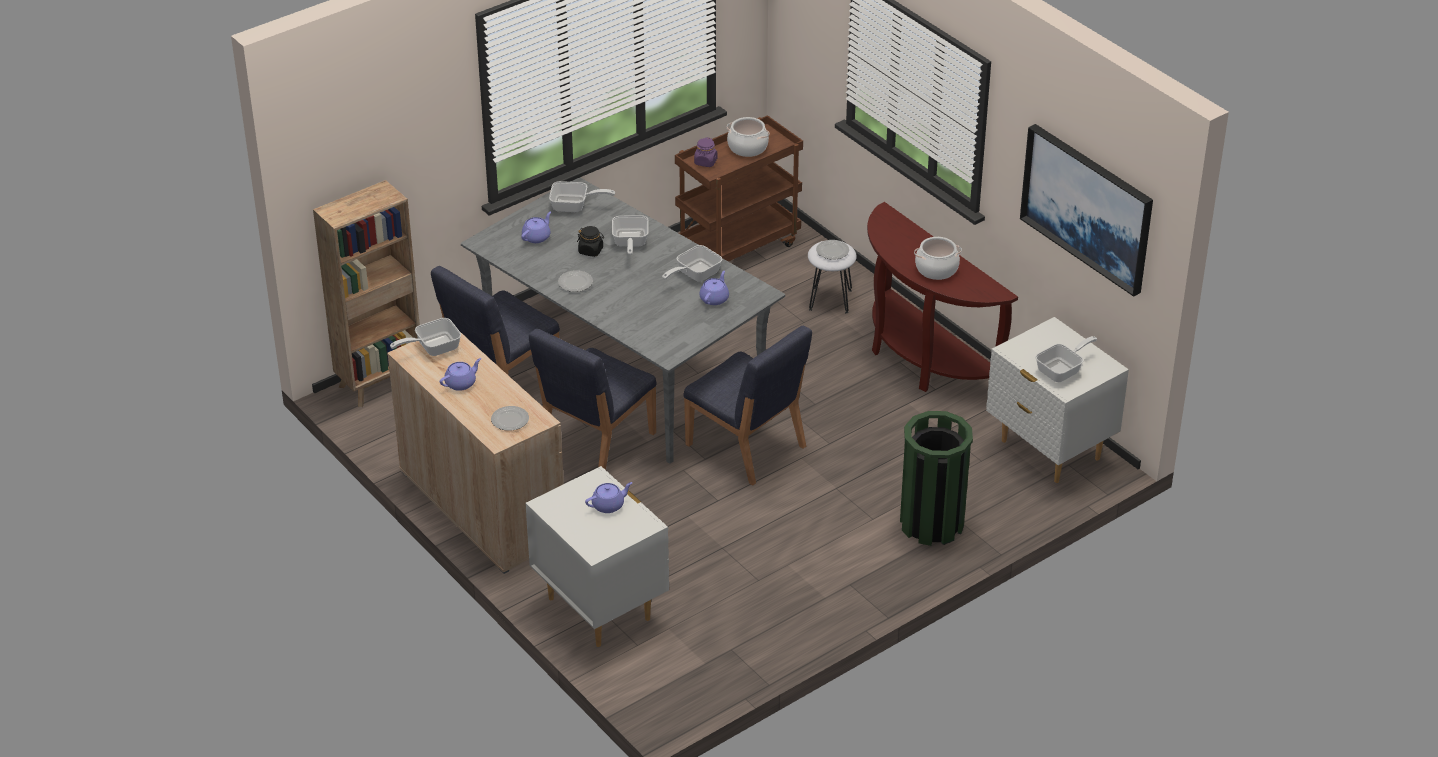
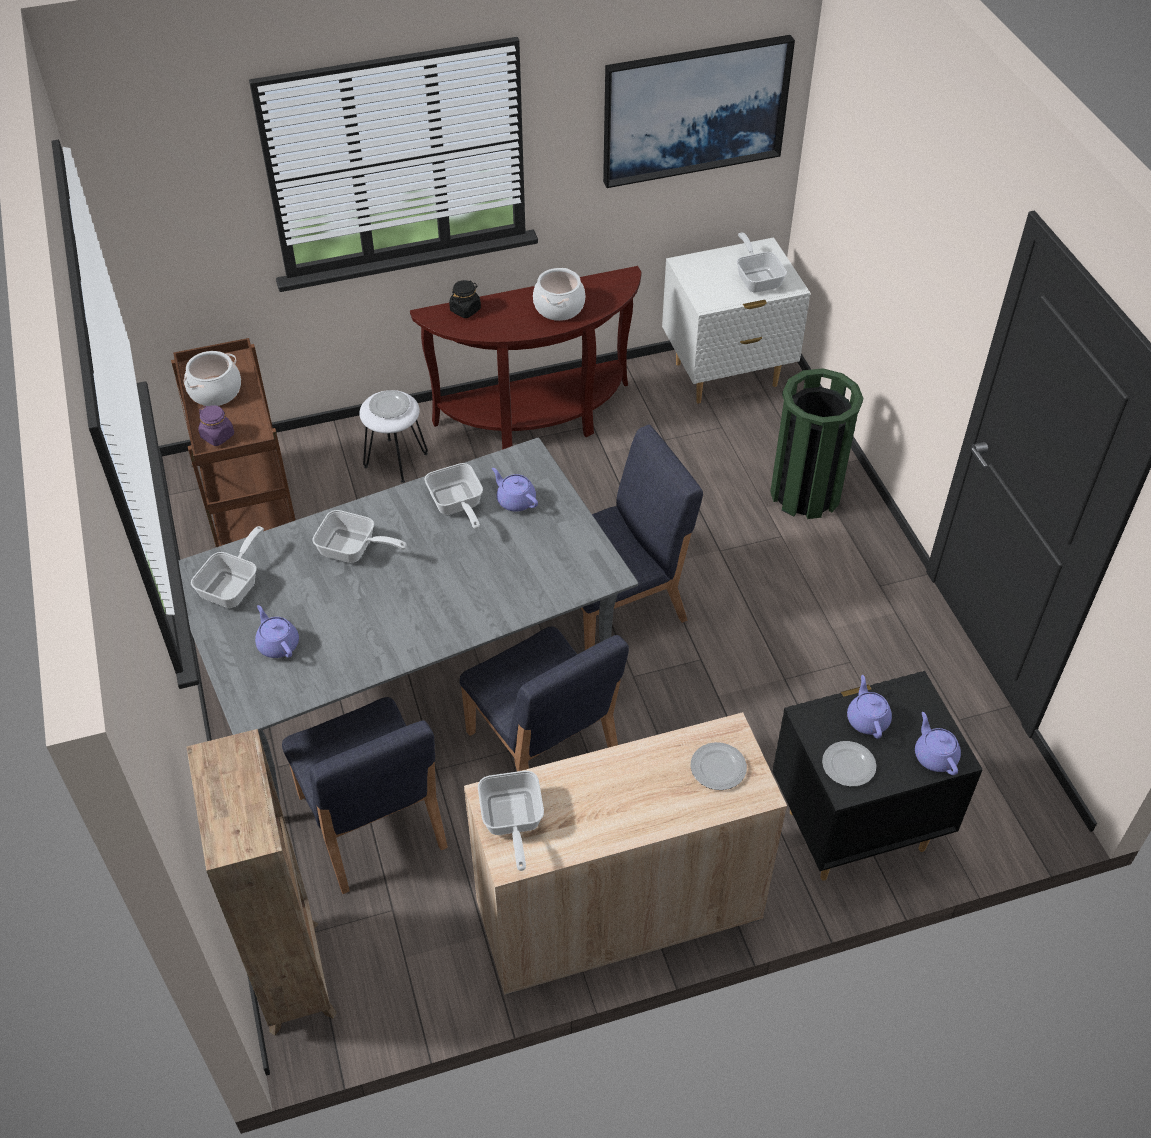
camera: 70 degrees left, 10 degrees up
purple teapot [440,358,481,391] -> purple teapot moved to [915,712,961,775]
white nightstand [525,466,669,647] -> black nightstand [772,671,983,881]
plate [558,270,593,292] -> plate moved to [822,741,876,787]
black jar [577,226,604,257] -> black jar moved to [449,280,481,318]

